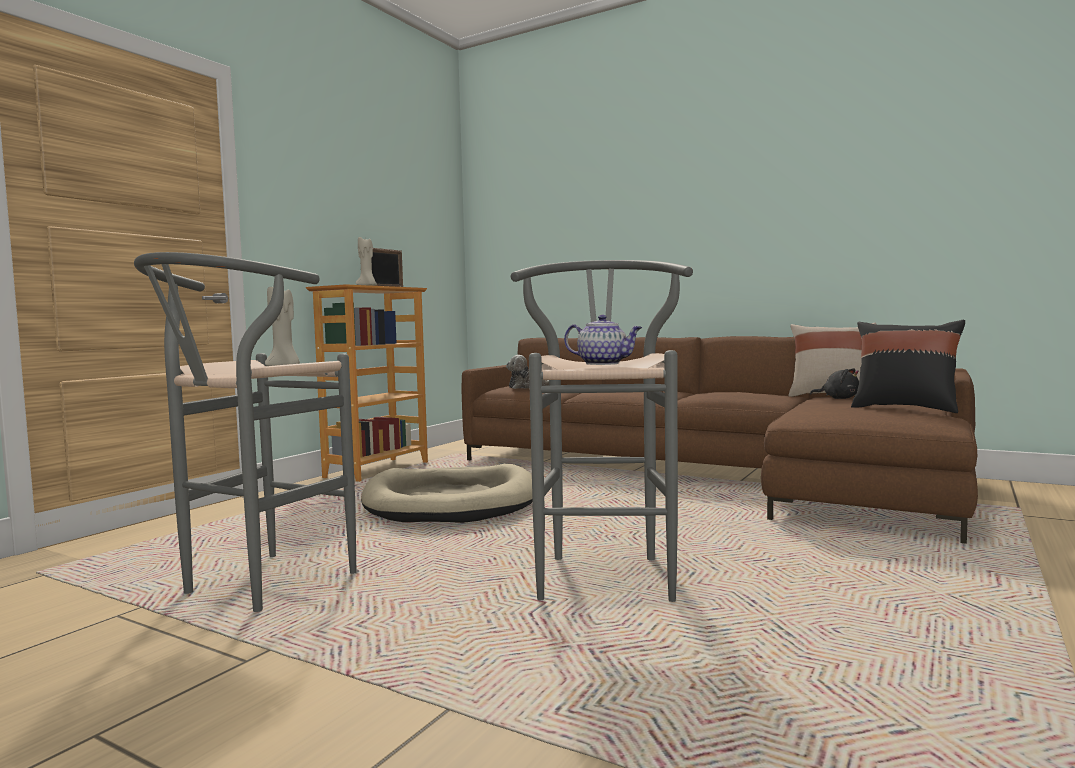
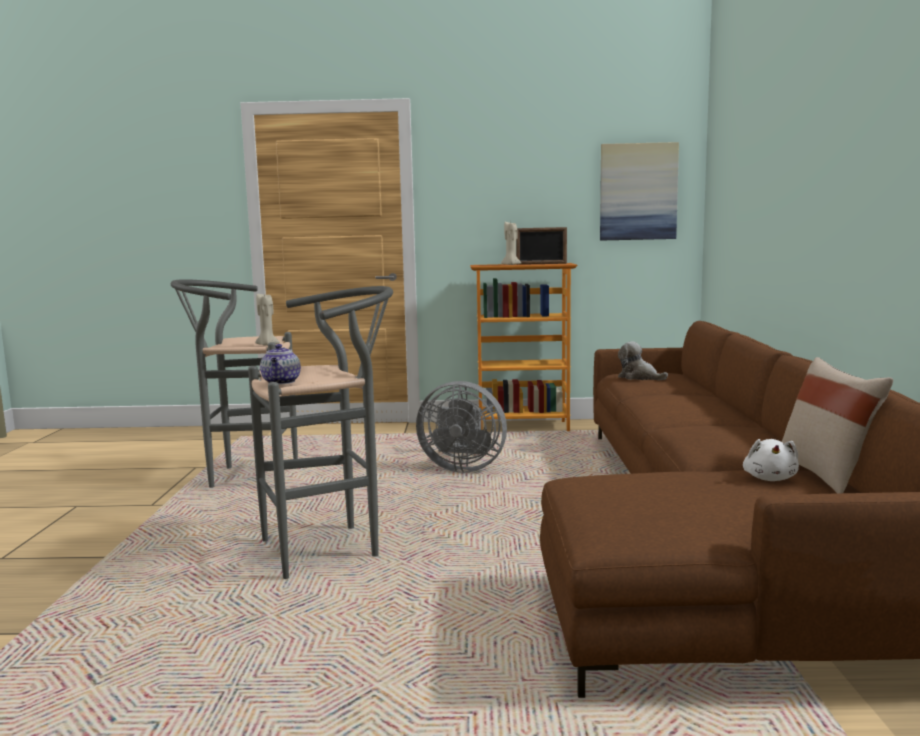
camera: 60 degrees right, 5 degrees up
beige dog bed [361,464,532,523] -> grey fan [416,381,507,473]
black plush toy [810,368,859,399] -> white plush toy [743,439,799,481]
black pillow [851,320,965,413] -> none
none -> picture [600,142,679,241]

